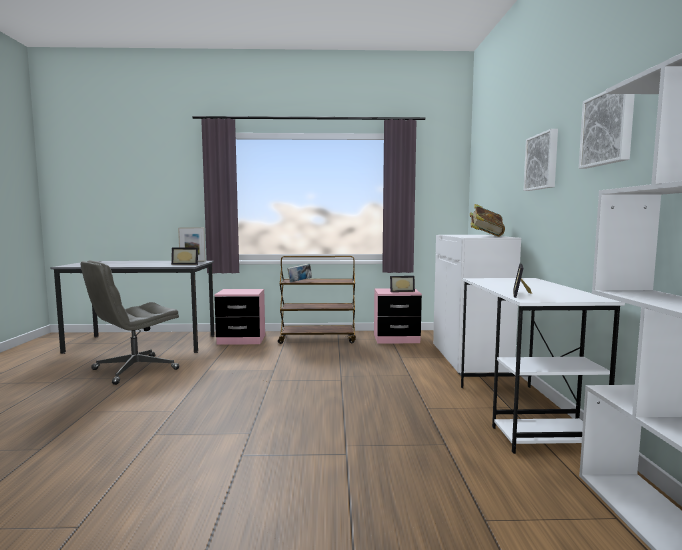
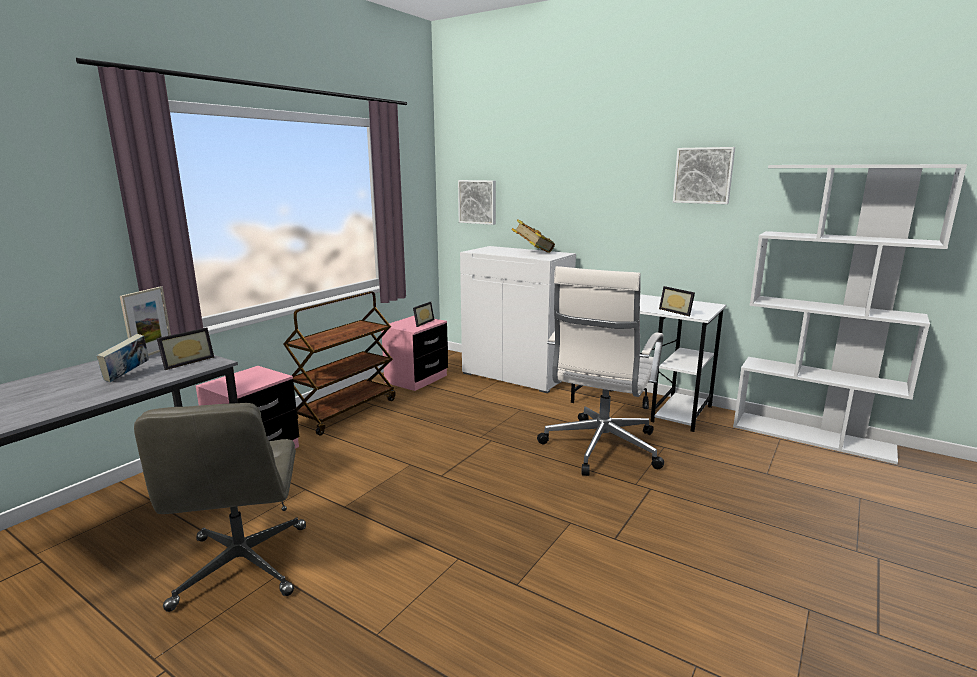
camera: 55 degrees left, 10 degrees up
book [287,263,312,282] -> book moved to [96,334,149,382]
picture [523,129,558,191] -> picture moved to [458,180,496,225]
none -> white office chair [537,266,664,476]

